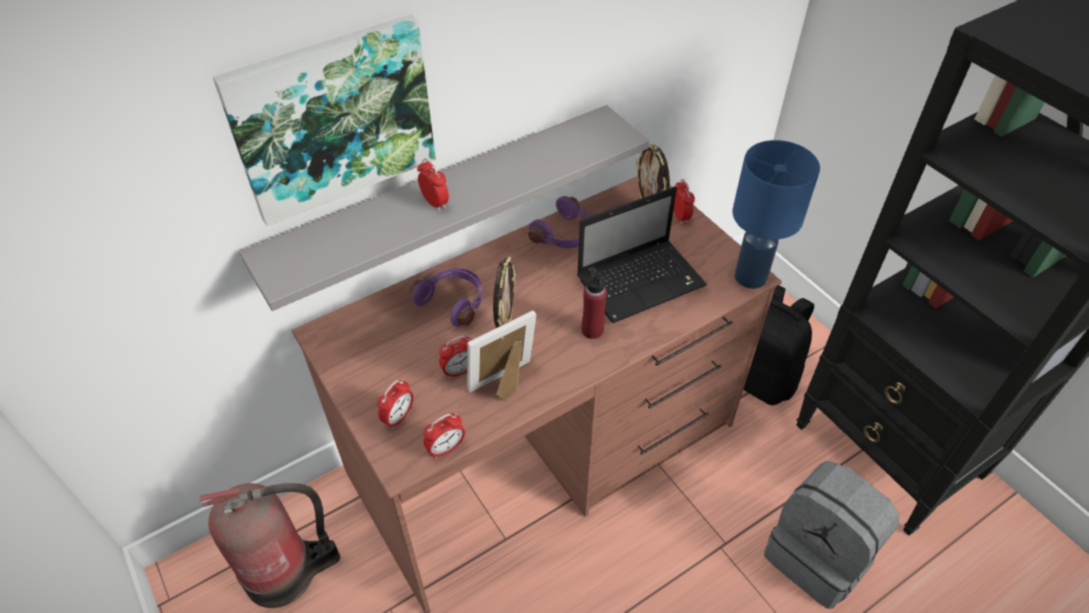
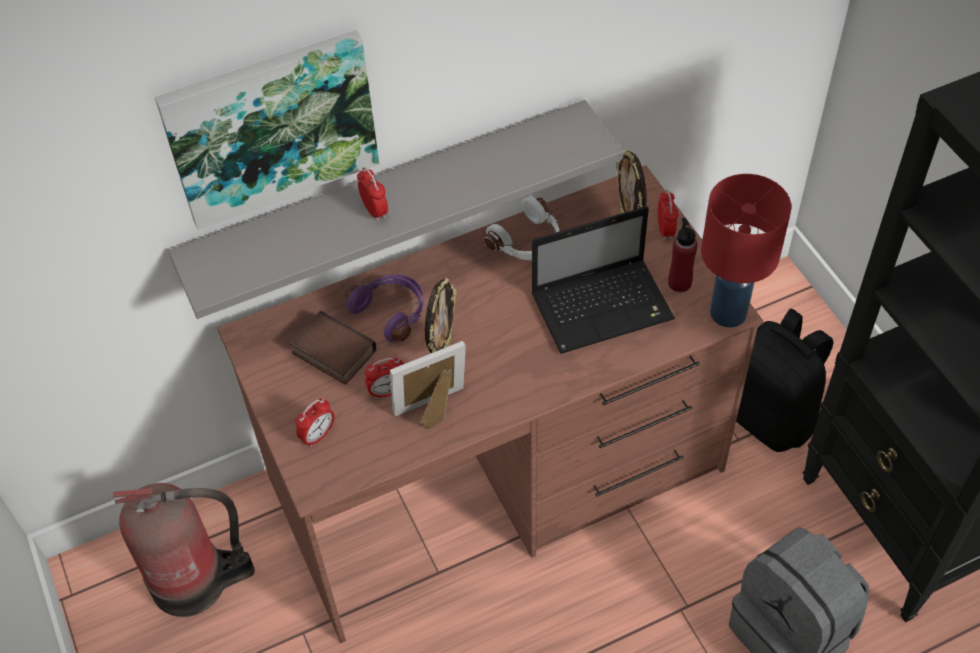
camera: 10 degrees right, 5 degrees up
alarm clock [423,413,465,459] -> none
purple headphones [528,196,590,248] -> white headphones [484,196,559,260]
red bottle [581,266,607,339] -> red bottle moved to [668,218,698,292]
blue table lamp [732,140,820,289] -> red table lamp [701,174,791,328]
none -> book [290,310,376,384]

